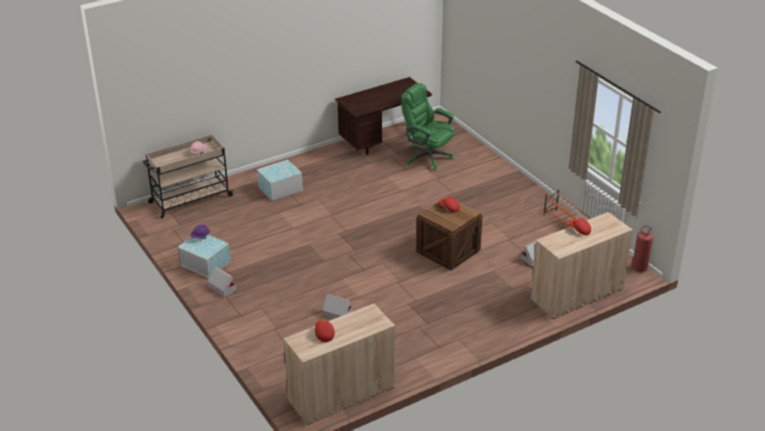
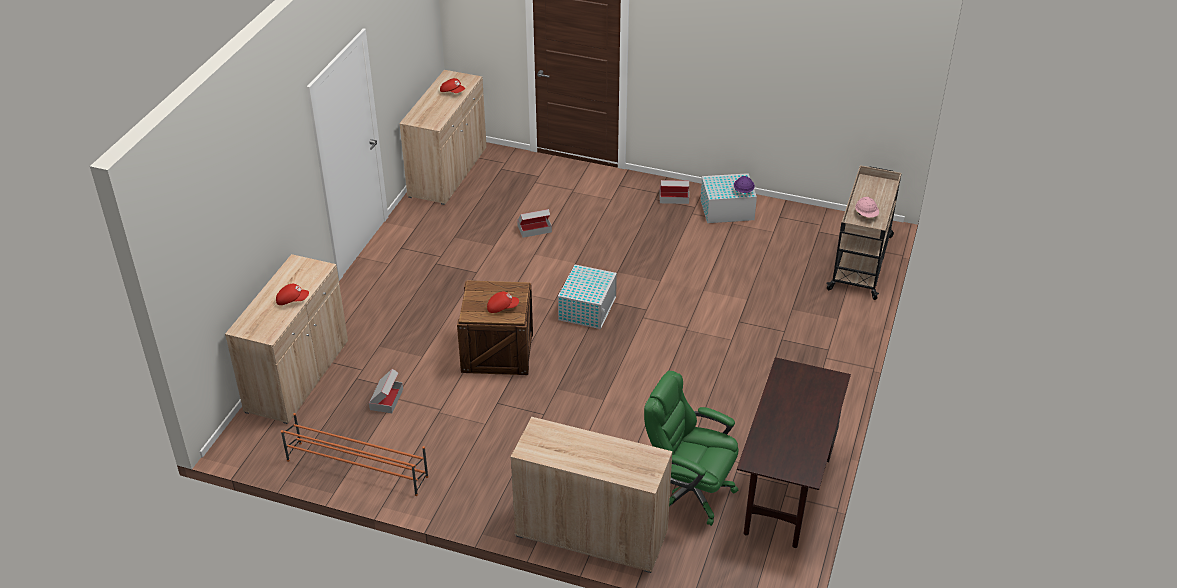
camera: 140 degrees right, 5 degrees up
white storage box [257,160,303,201] -> white storage box moved to [558,265,617,329]
green office chair [401,83,455,171] -> green office chair turned 150 degrees counterclockwise [644,371,739,526]
fire extinguisher [632,226,653,272] -> none
none -> beige cabinet [511,417,672,573]

